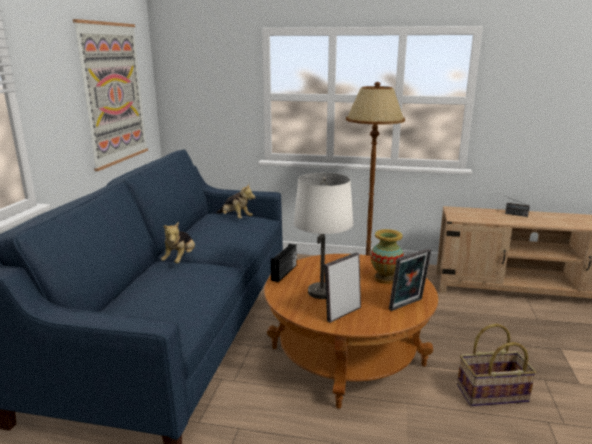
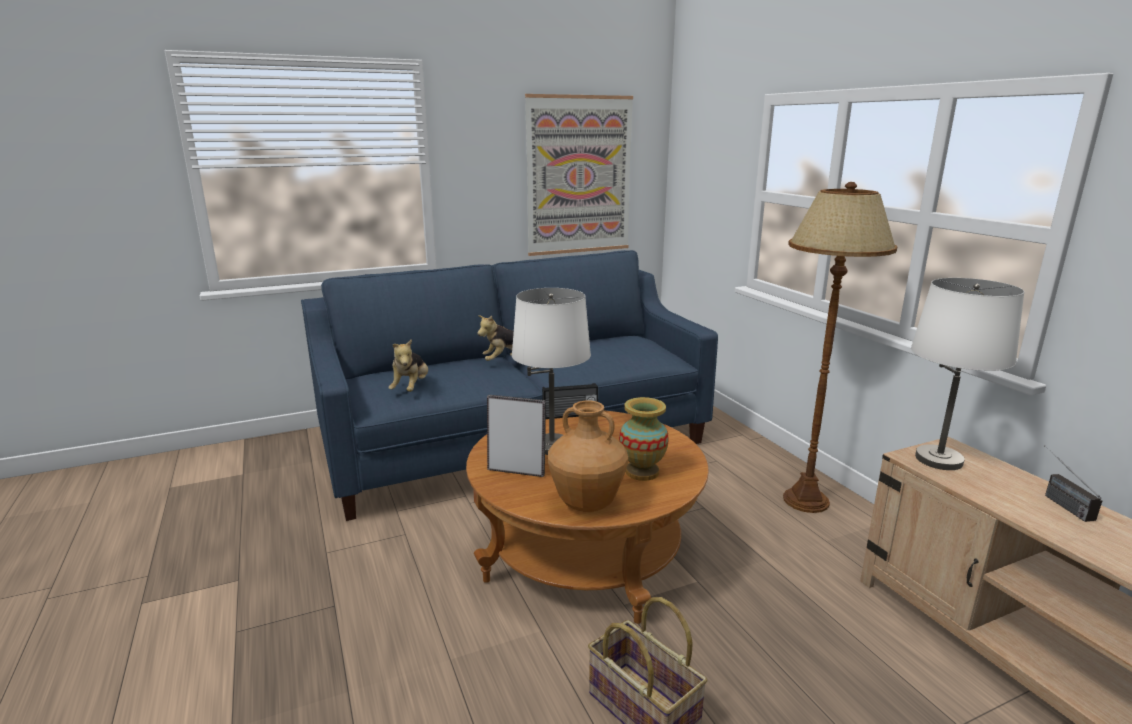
camera: 55 degrees right, 0 degrees up
plush toy [217,184,255,219] -> plush toy moved to [389,339,428,392]
picture frame [389,248,431,311] -> brown vase [548,401,628,512]
none -> white table lamp [911,278,1024,470]

